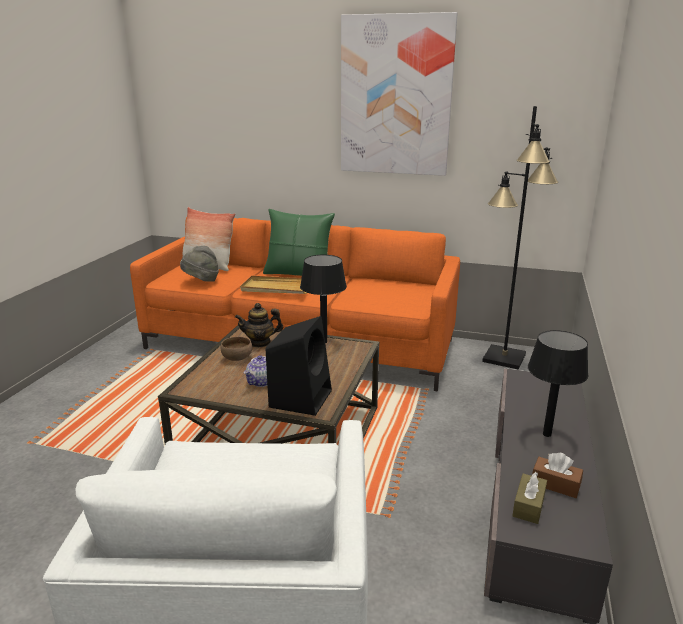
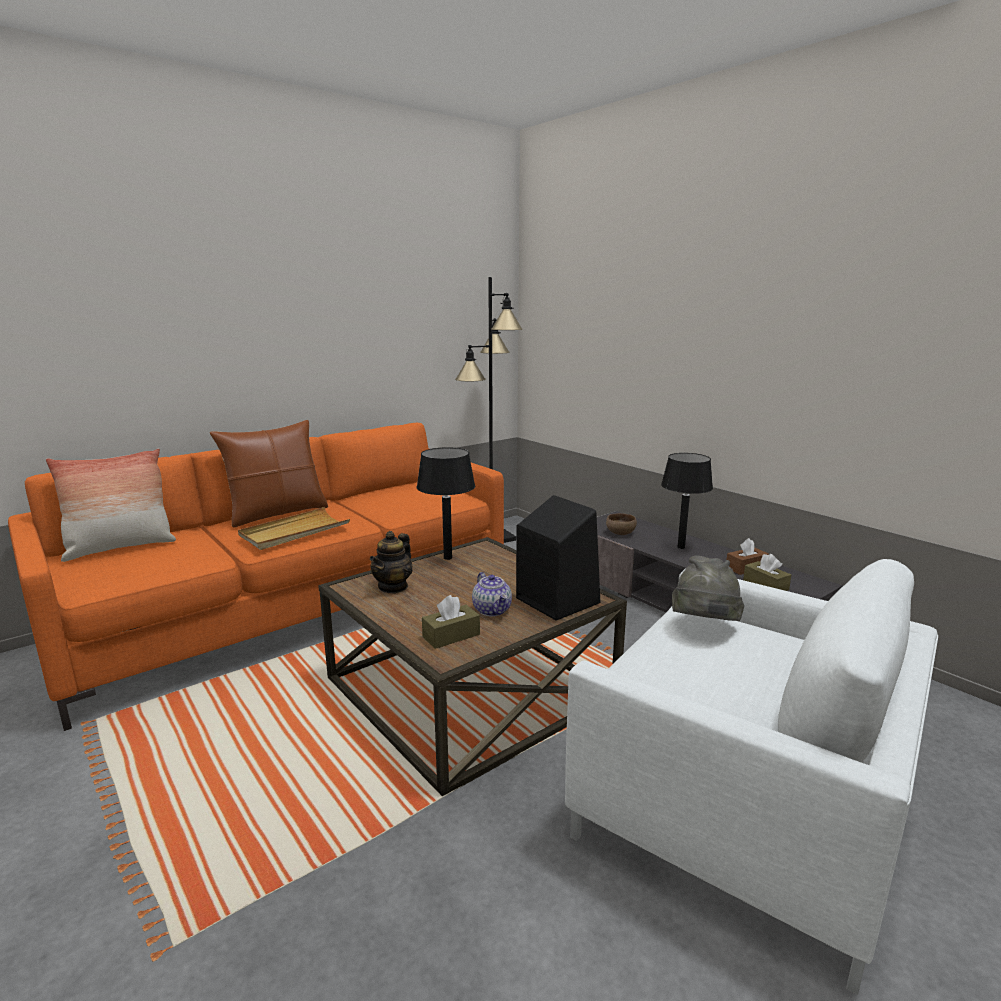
camera: 55 degrees left, 5 degrees down
grey hat [180,246,219,282] -> grey hat moved to [672,555,744,621]
brown bowl [221,337,252,361] -> brown bowl moved to [606,513,637,535]
green pillow [263,209,335,276] -> brown pillow [210,420,328,527]
picture [341,12,458,176] -> none
none -> brown tissue box [422,595,480,649]

